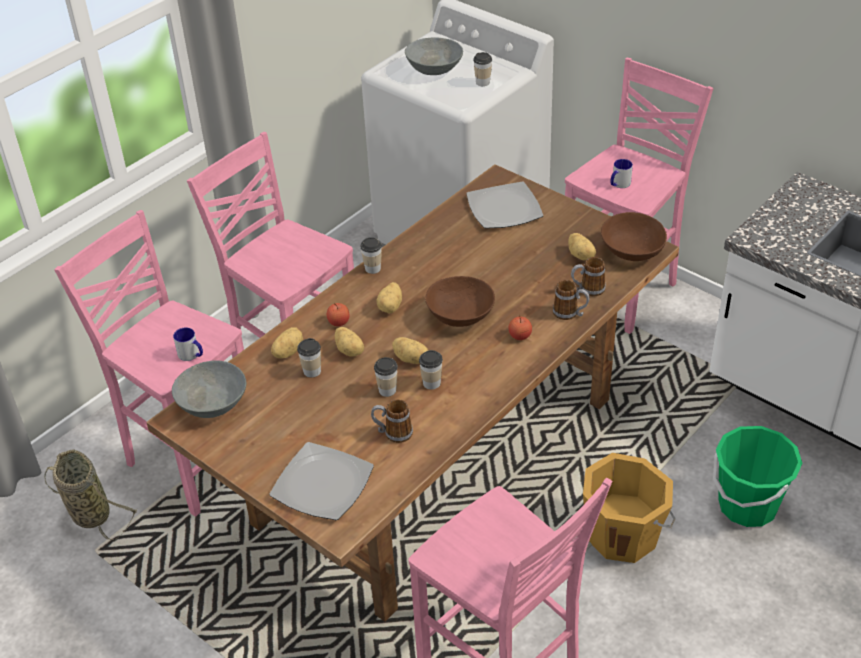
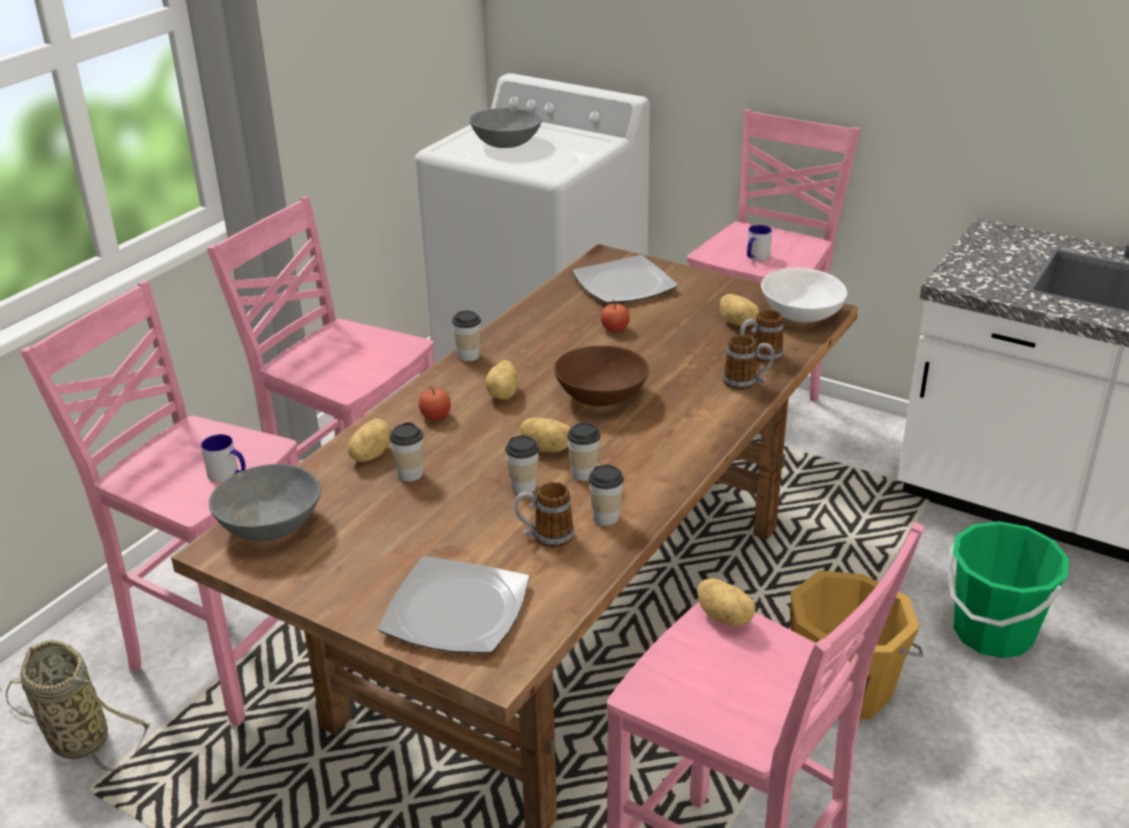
camera: 10 degrees left, 10 degrees down
potato [335,327,364,357] -> potato moved to [697,578,756,626]
cup [473,52,492,86] -> cup moved to [588,465,624,526]
apple [509,315,532,340] -> apple moved to [601,299,630,332]
brown bowl [601,212,667,261] -> white bowl [761,268,847,323]

